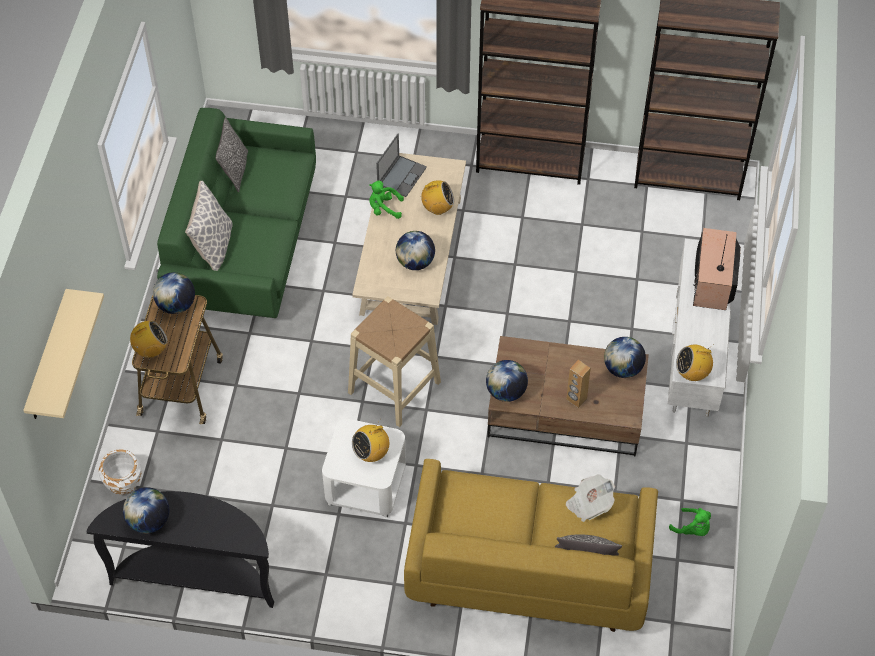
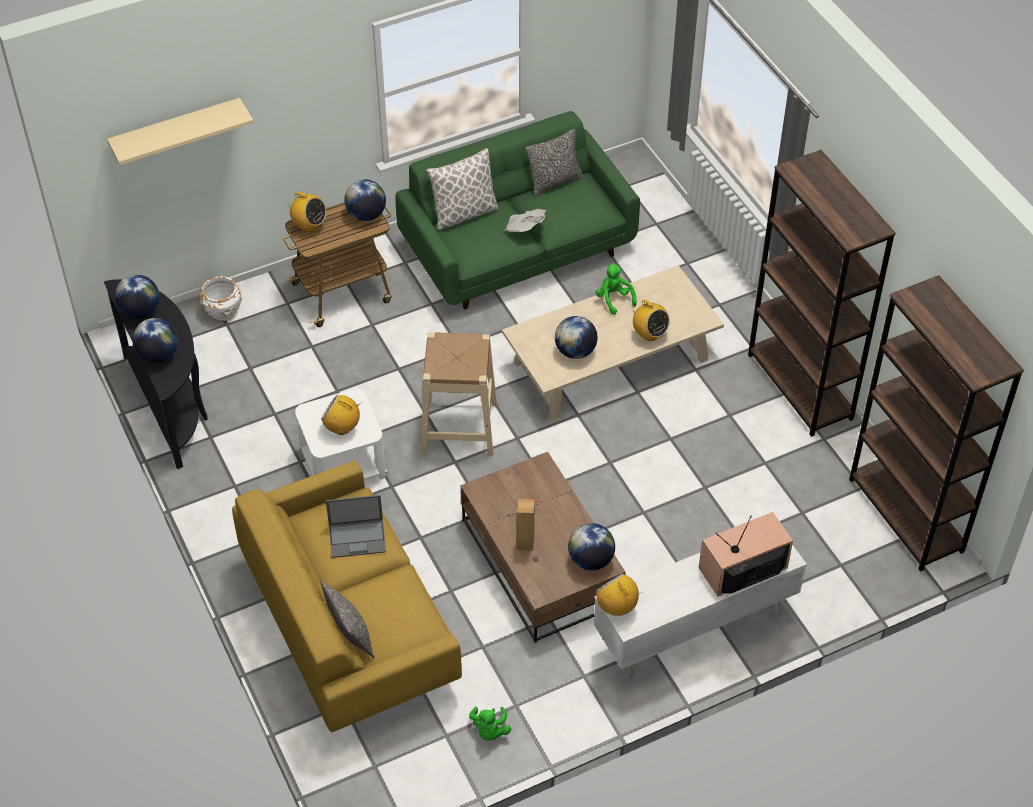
camera: 55 degrees right, 5 degrees down
laptop [376,134,427,197] -> laptop moved to [326,495,386,558]
globe [486,360,528,402] -> globe moved to [132,318,178,363]
newspaper [566,474,615,522] -> newspaper moved to [504,209,546,232]

